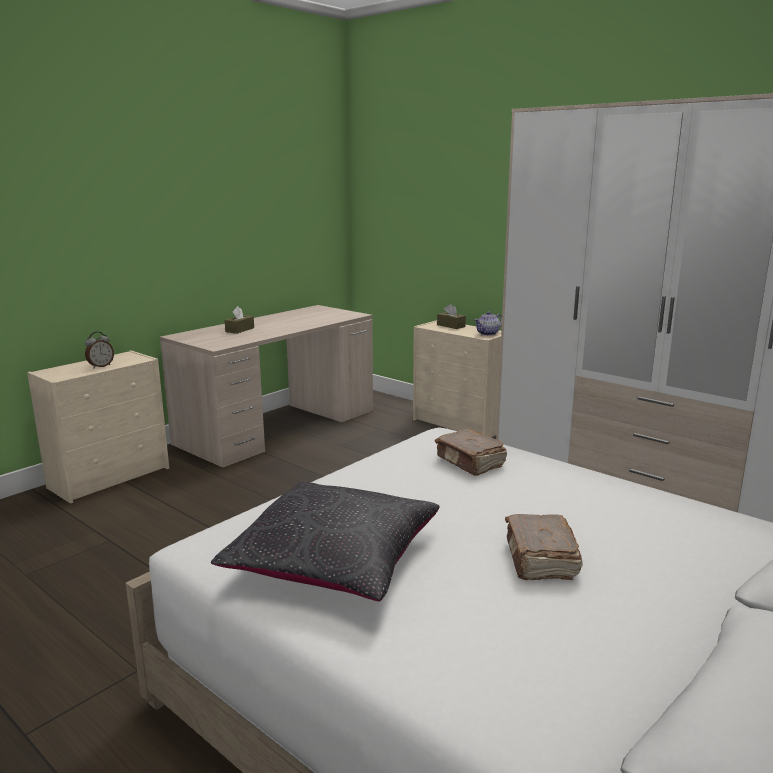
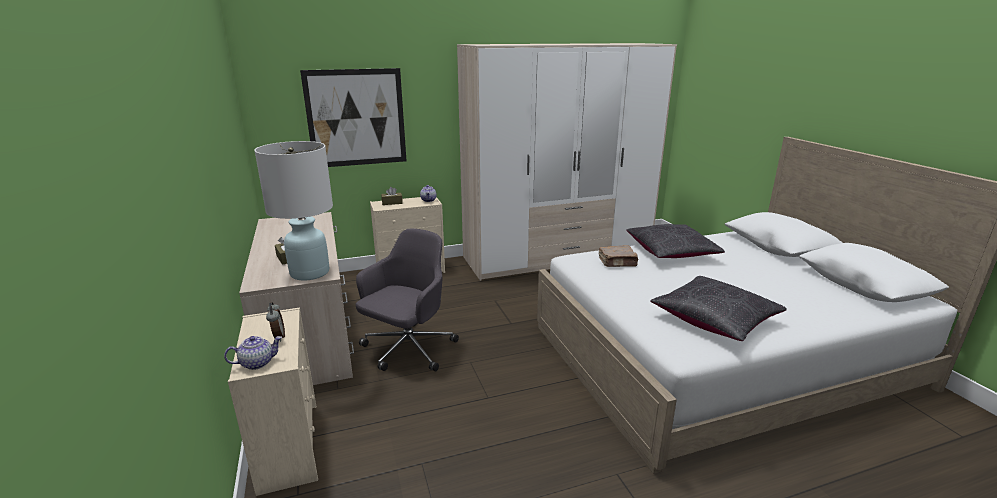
camera: 60 degrees left, 5 degrees up
brown book [505,514,583,580] -> none
none -> teapot [224,336,282,370]
none -> white table lamp [254,141,333,281]
none -> picture [300,68,407,167]
none -> grey office chair [356,228,459,371]
none -> black pillow [626,224,725,258]

